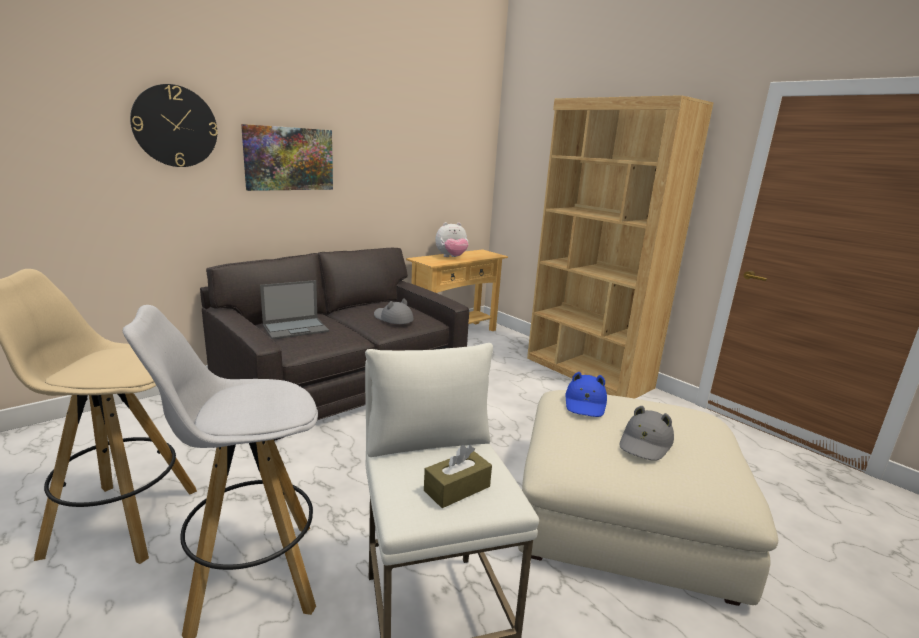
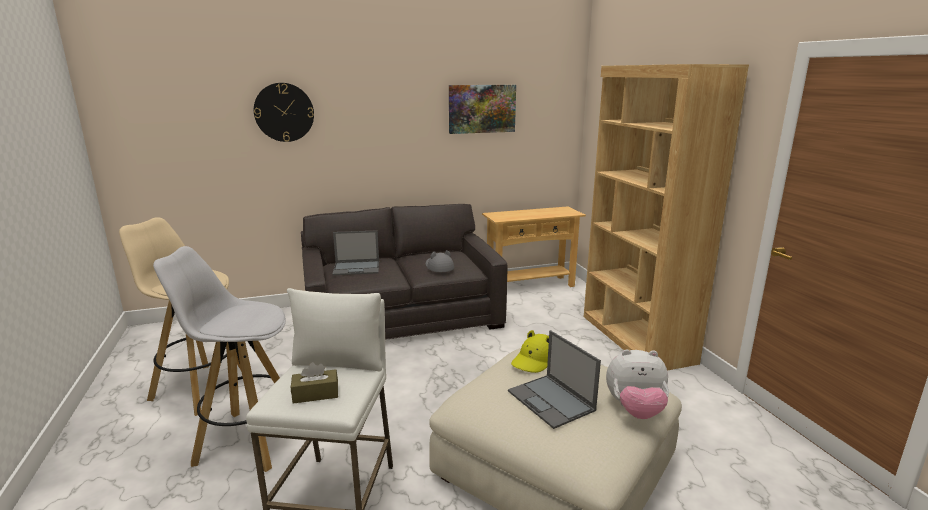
camera: 25 degrees right, 0 degrees up
picture [241,124,333,191] -> picture moved to [449,85,516,134]
plush toy [435,222,469,257] -> plush toy moved to [606,349,669,419]
blue hat [565,372,607,417] -> yellow hat [511,330,549,373]
grey hat [619,406,674,461] -> laptop [508,330,601,429]

